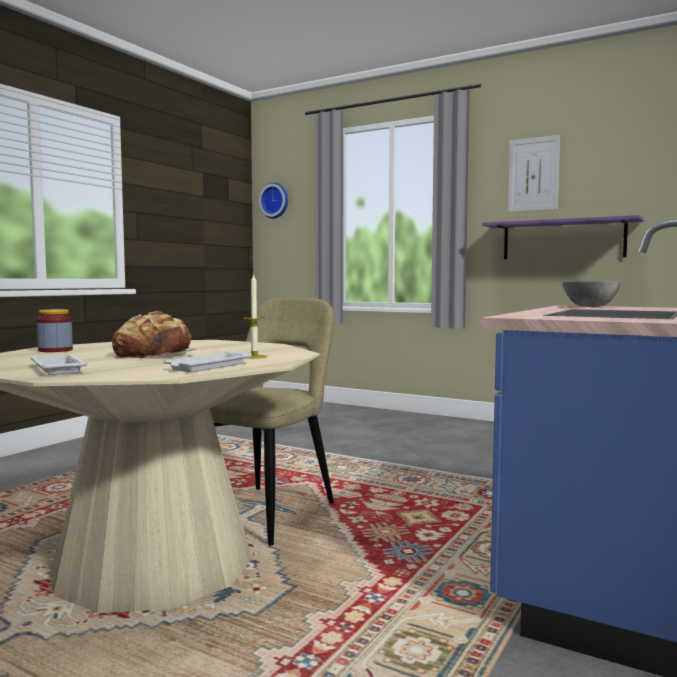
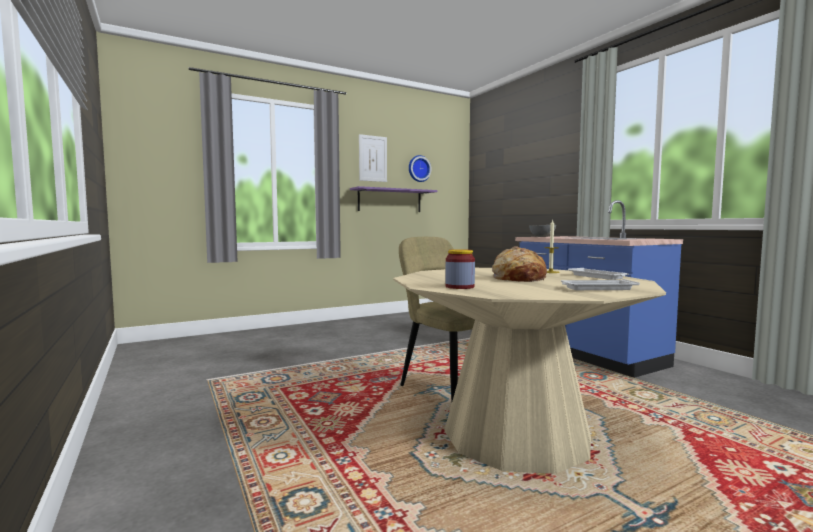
camera: 60 degrees left, 0 degrees up
wall clock [259,182,288,219] -> wall clock moved to [409,155,432,182]

